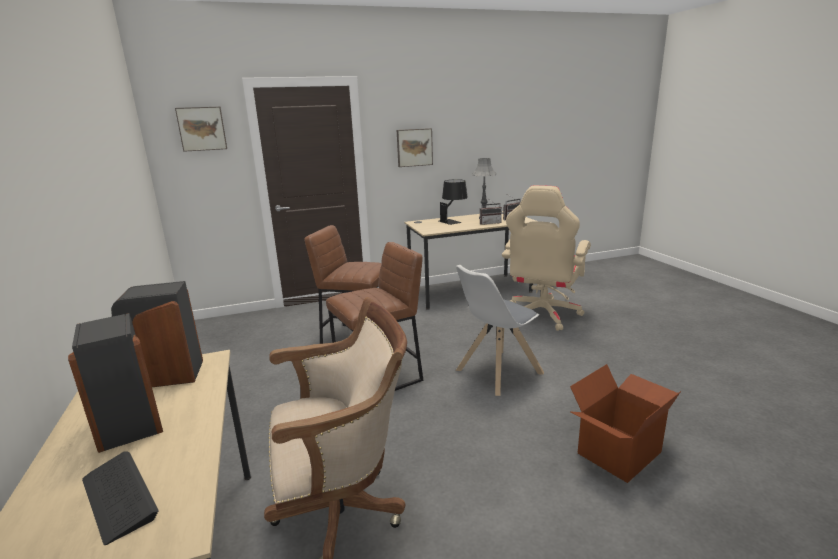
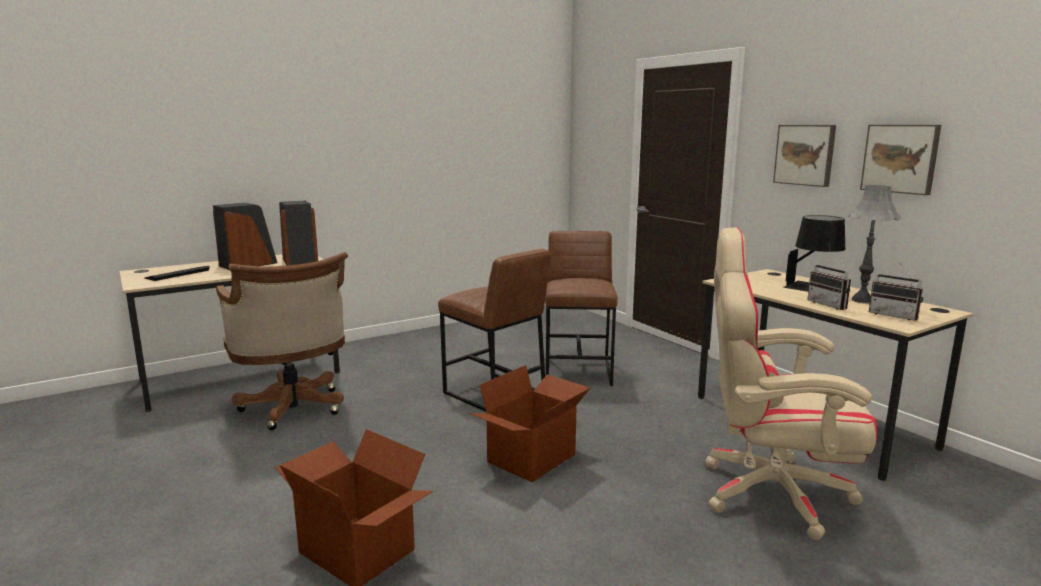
camera: 75 degrees right, 5 degrees down
picture [175,107,227,152] -> picture moved to [860,125,941,195]
chair [456,265,544,396] -> cardboard box [469,365,590,482]

